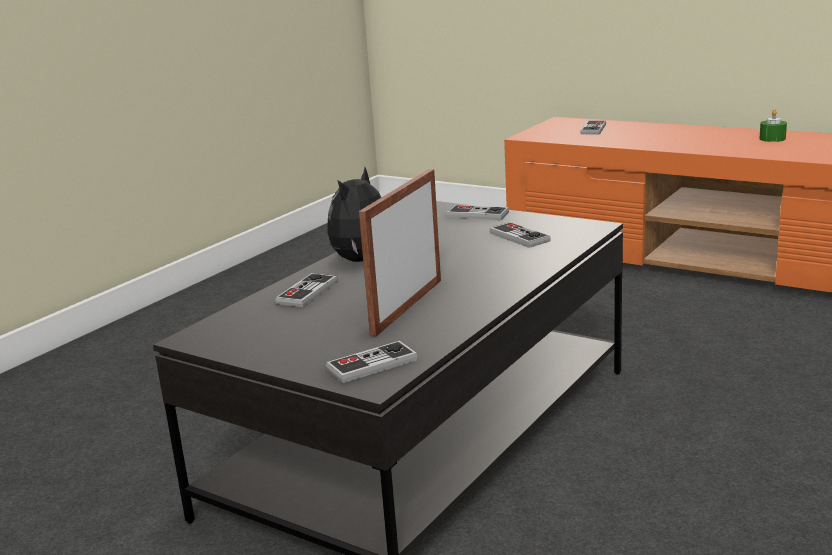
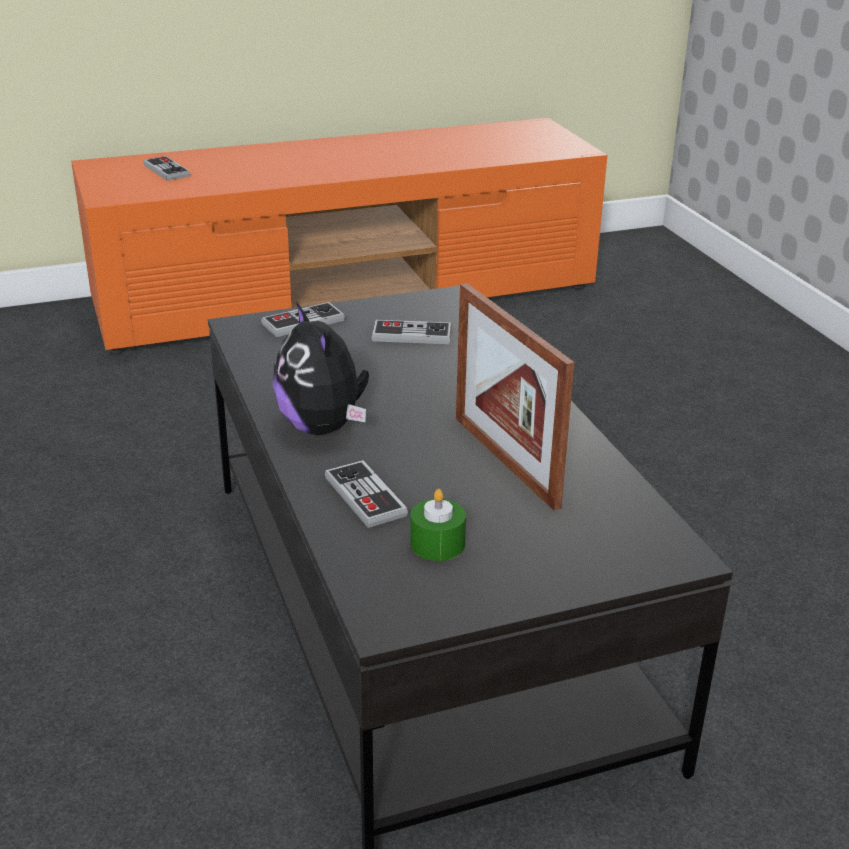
camera: 55 degrees left, 10 degrees up
game controller [326,341,418,383] -> none
green candle [759,109,787,142] -> green candle moved to [410,489,466,561]

